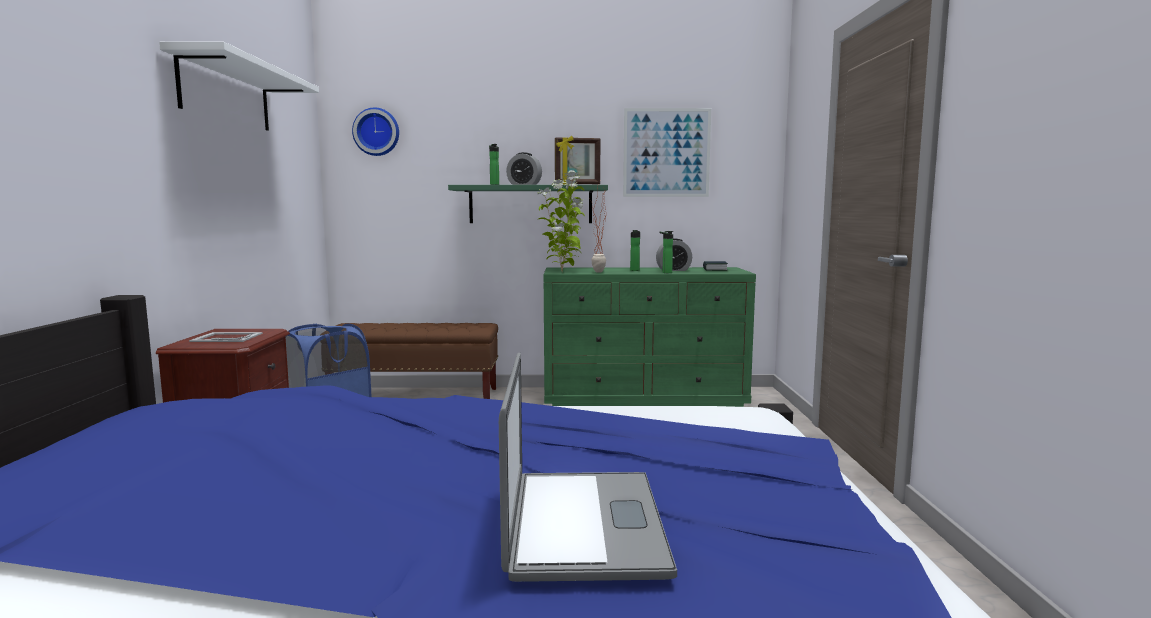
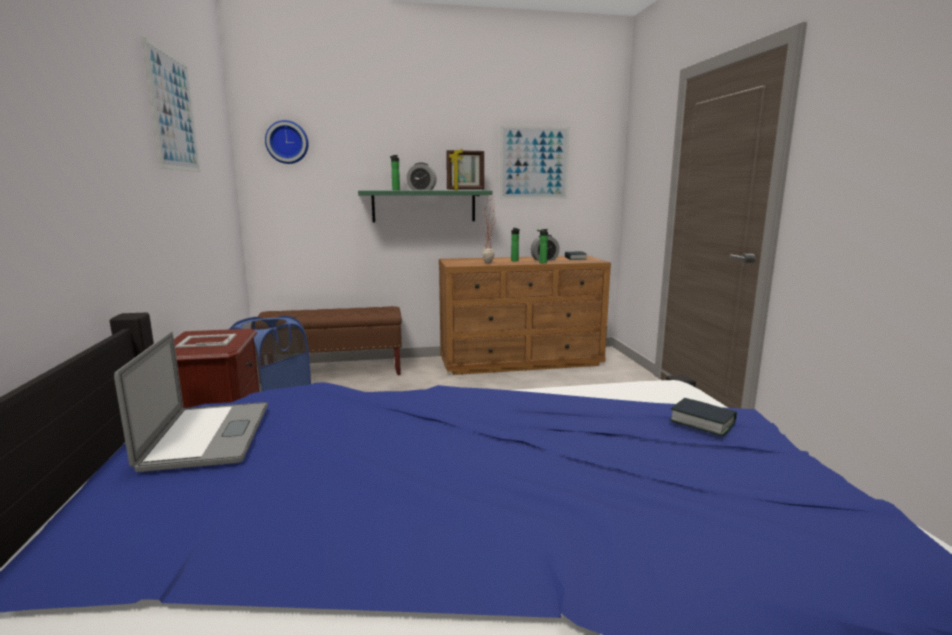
camera: 10 degrees left, 5 degrees up
white shelf [159,41,319,131] -> picture [142,37,201,172]
laptop [499,353,677,582] -> laptop moved to [114,332,268,472]
potted plant [537,171,585,272] -> none
green dresser [544,267,756,407] -> brown dresser [439,255,611,375]
none -> book [670,398,737,436]

